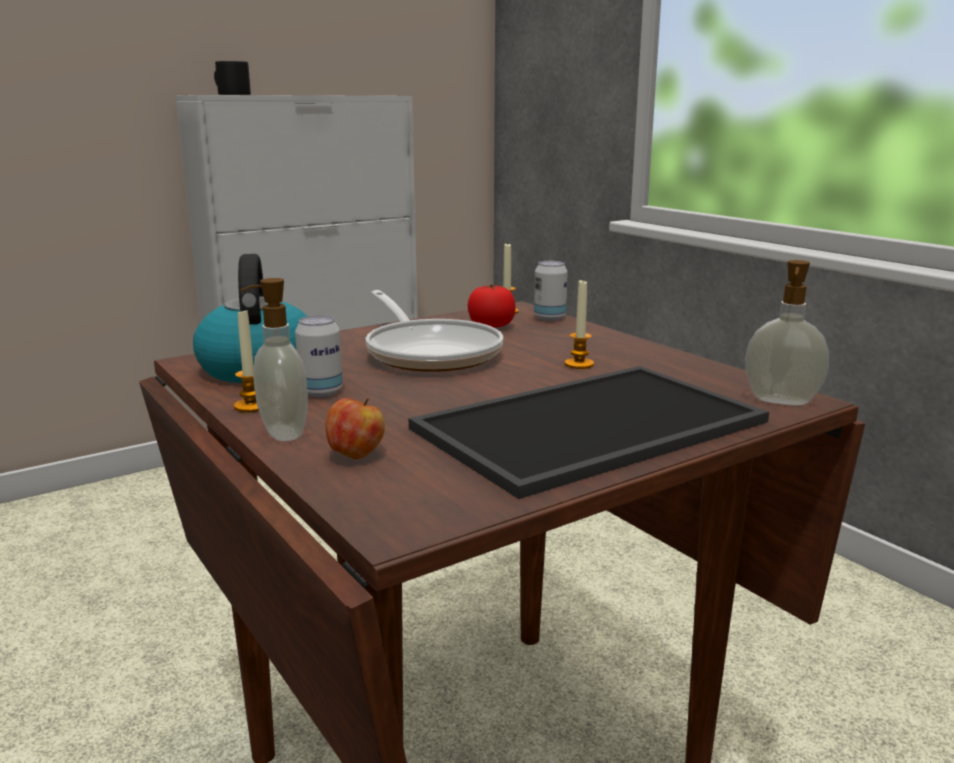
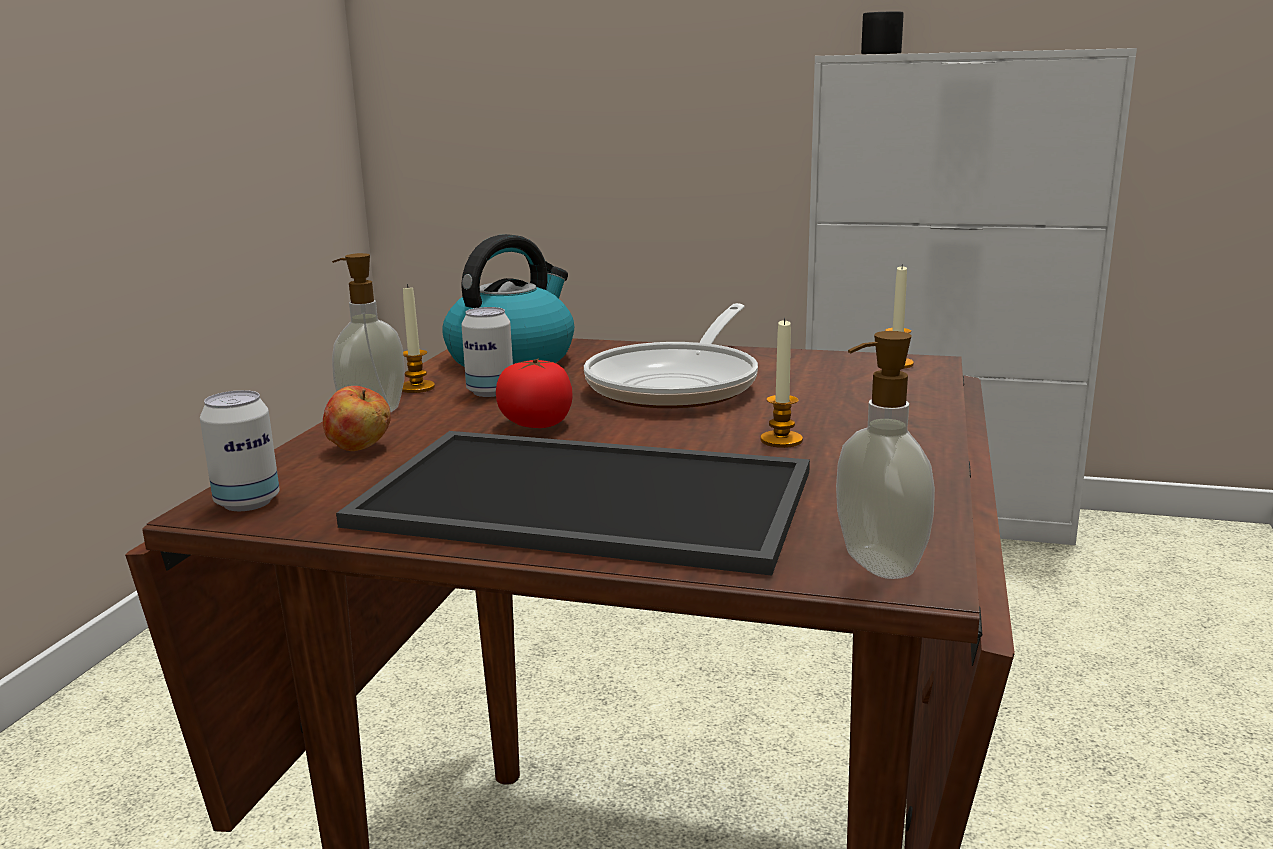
camera: 50 degrees right, 0 degrees up
tomato [468,285,516,328] -> tomato moved to [496,358,573,428]
can [534,261,568,321] -> can moved to [200,390,280,511]

